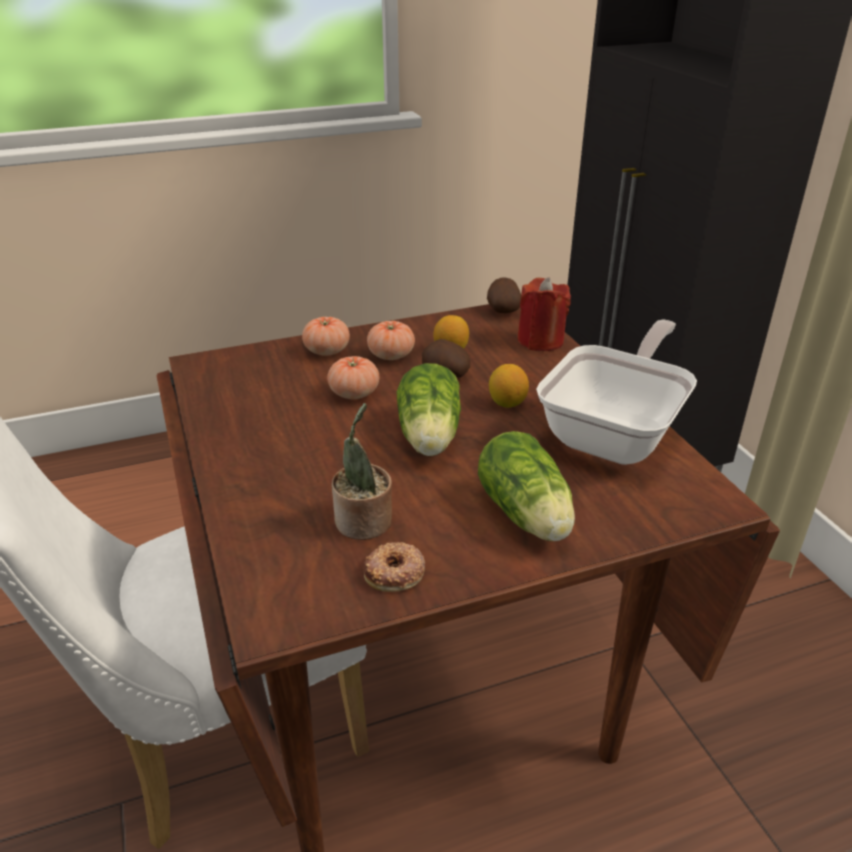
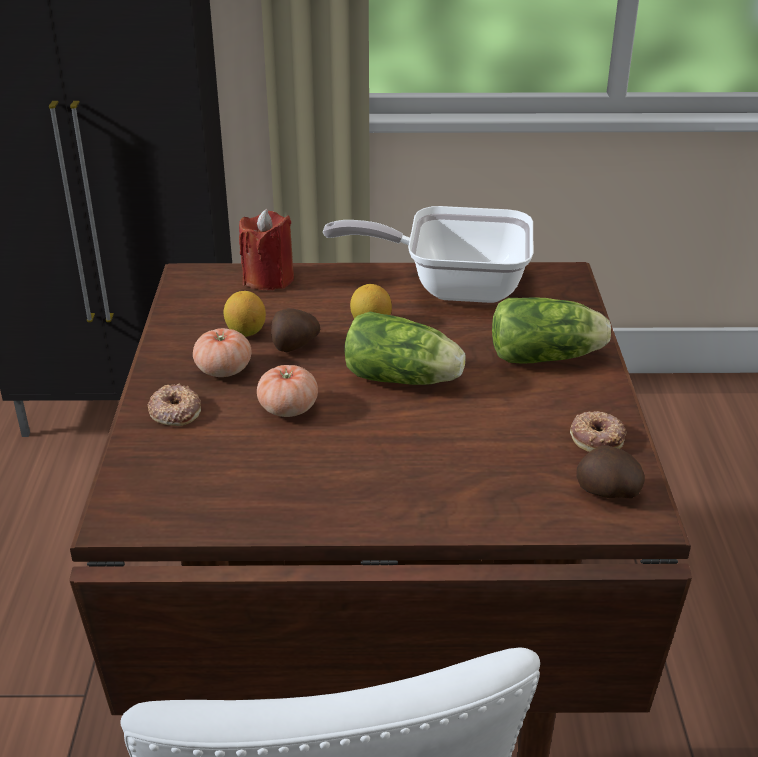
camera: 70 degrees left, 0 degrees up
tomato [302,317,350,356] -> donut [148,384,201,426]
potted plant [332,403,392,540] -> none
potato [487,278,522,313] -> potato moved to [576,445,645,499]
frying pan [536,320,697,465] -> frying pan turned 45 degrees counterclockwise [323,206,533,303]

